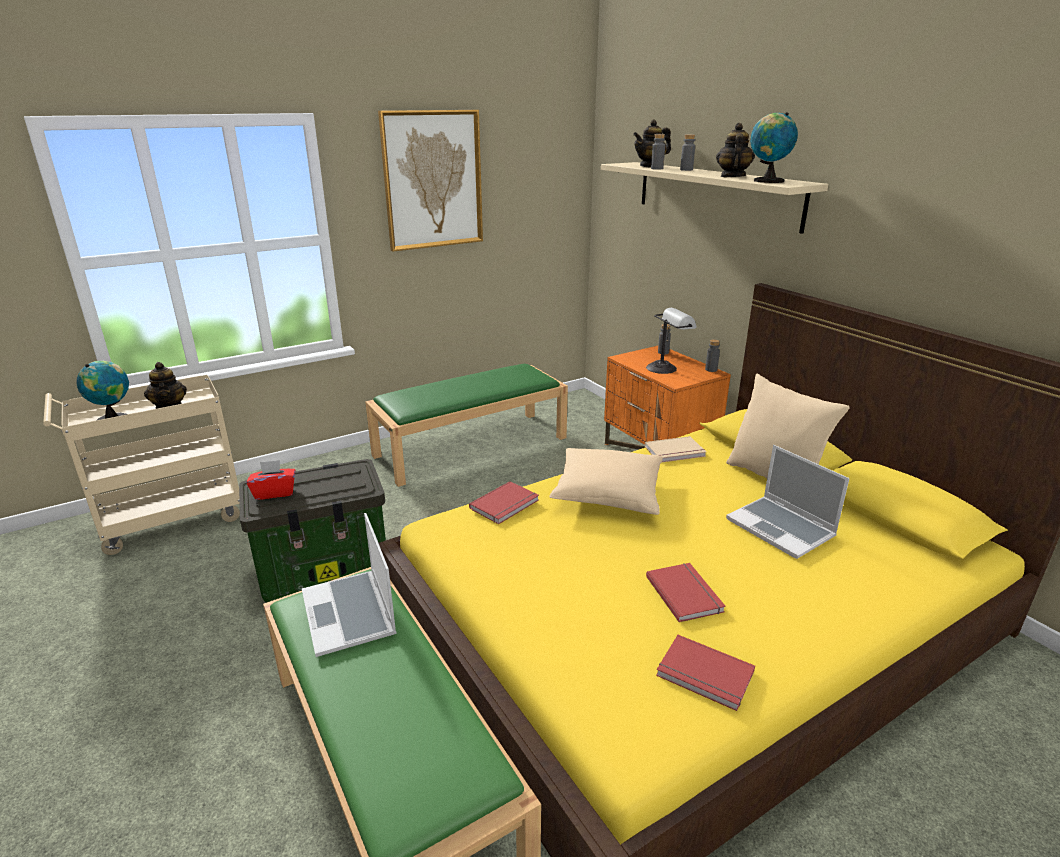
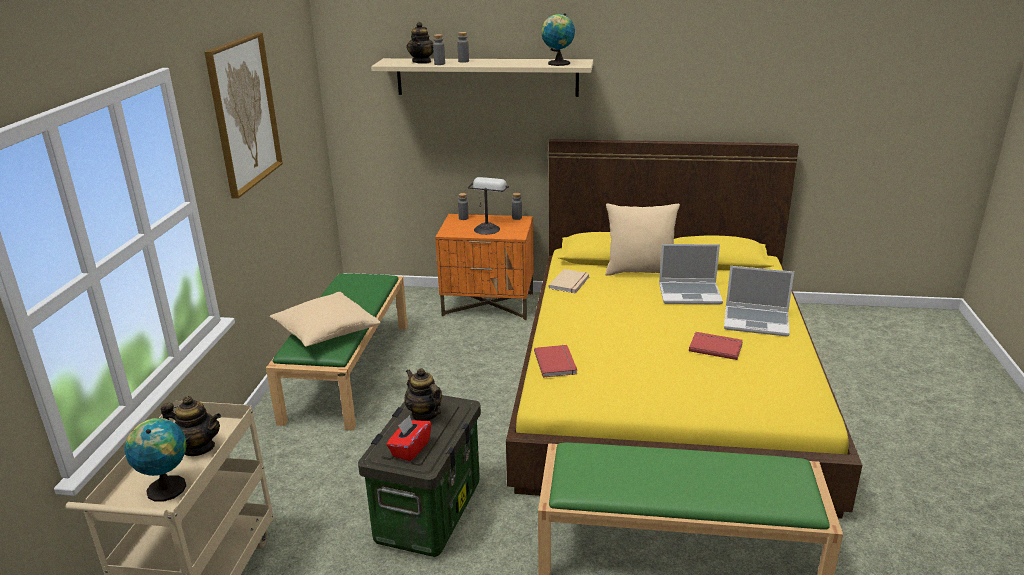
camera: 50 degrees left, 0 degrees up
laptop [302,513,396,657] -> laptop moved to [724,266,794,336]
beige pillow [549,448,663,515] -> beige pillow moved to [270,292,381,347]
red book [656,635,755,711] -> none
teapot [716,123,755,177] -> teapot moved to [404,368,442,421]

